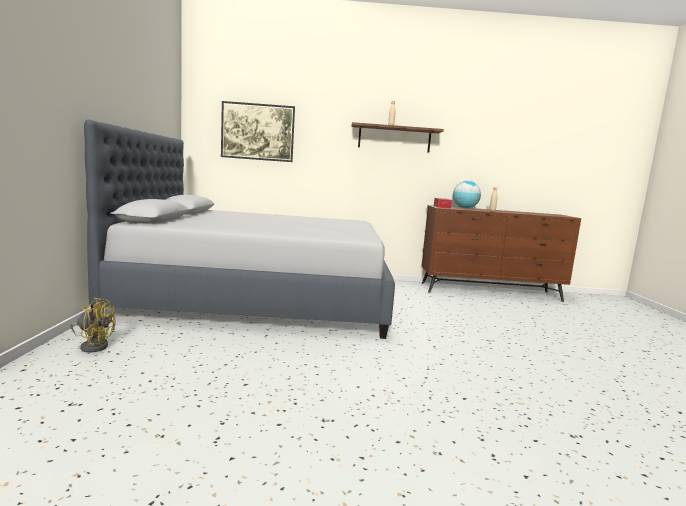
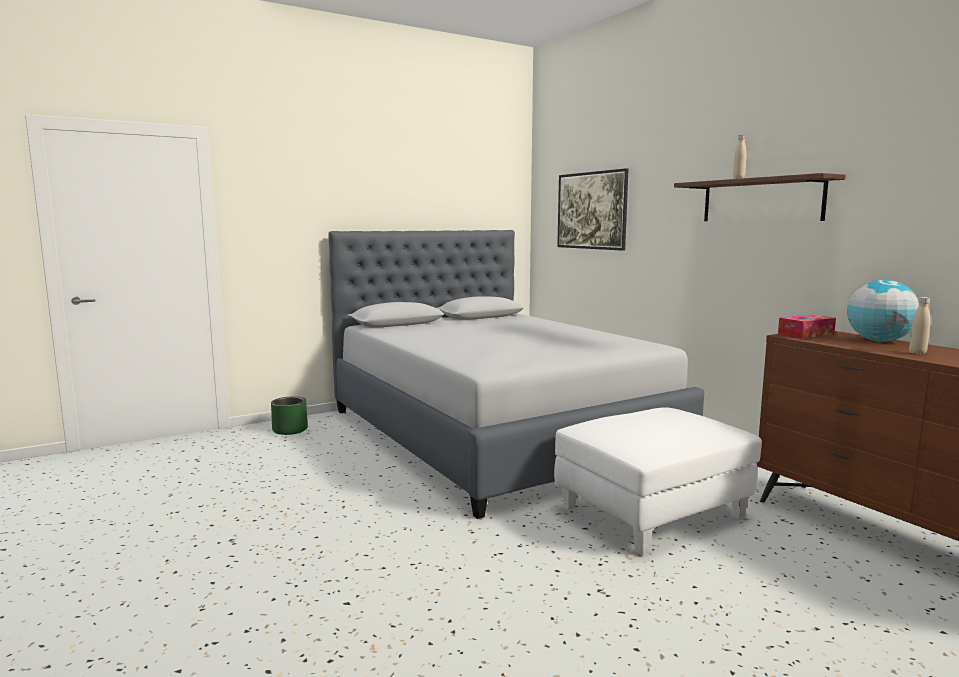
camera: 60 degrees right, 0 degrees up
yellow fan [70,298,116,353] -> green planter [271,396,308,435]
none -> white ottoman [554,407,762,555]

